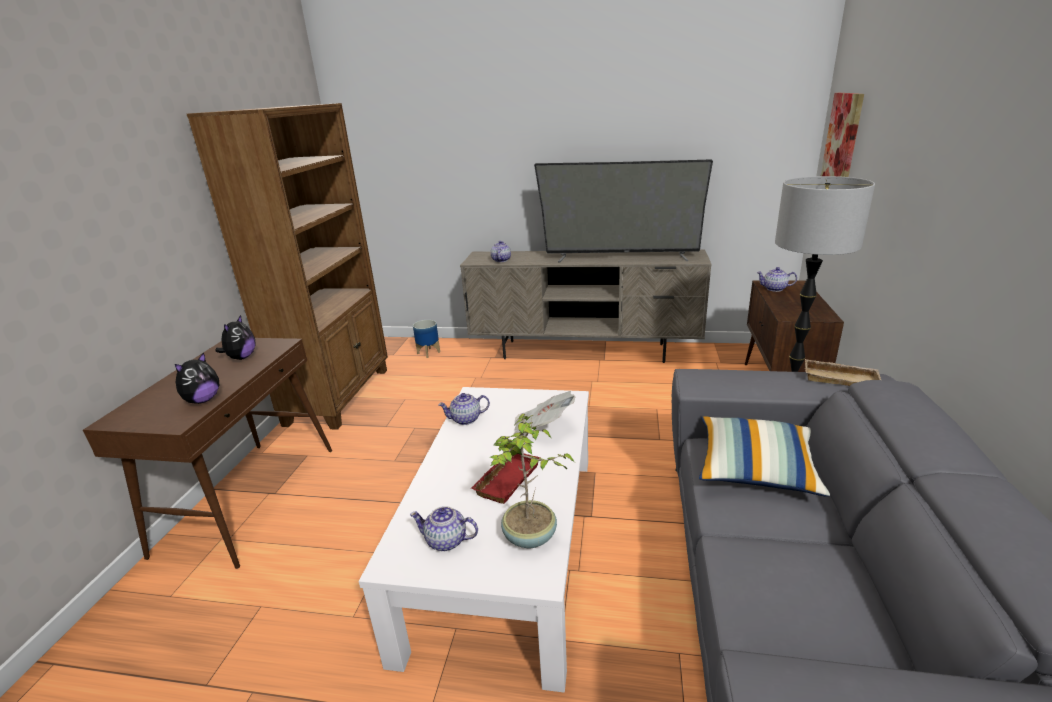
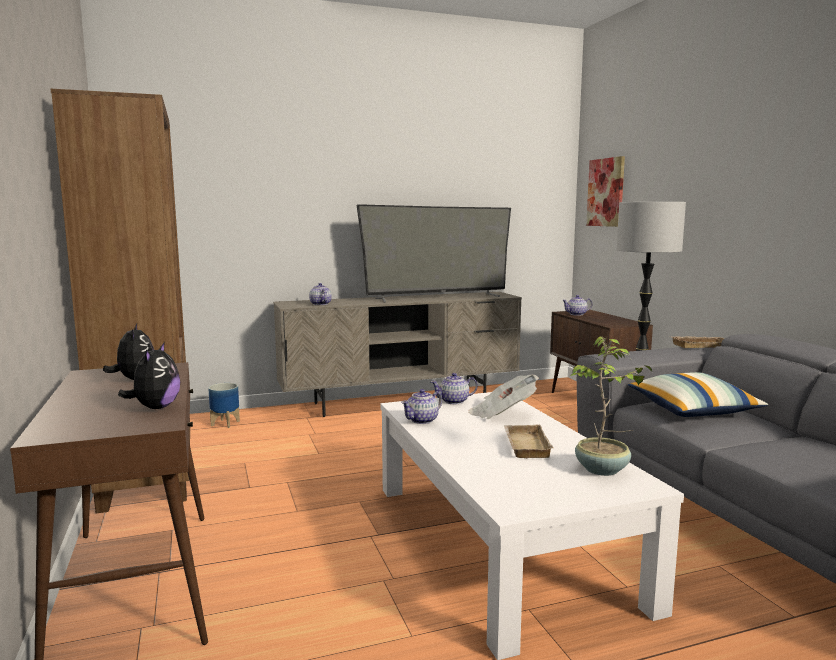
camera: 30 degrees left, 15 degrees down
teapot [410,506,478,551] -> teapot moved to [431,373,478,404]
red tray [471,453,540,504] -> beige tray [504,425,554,458]

